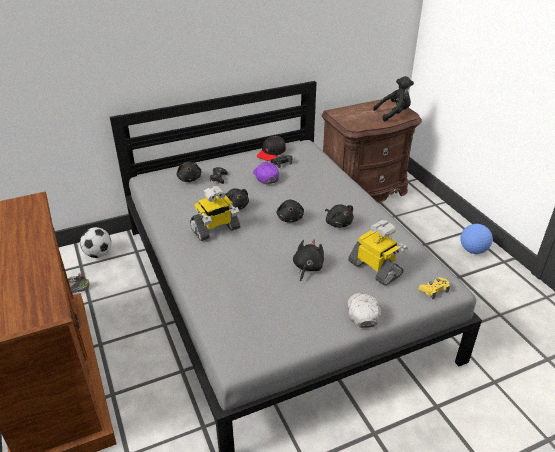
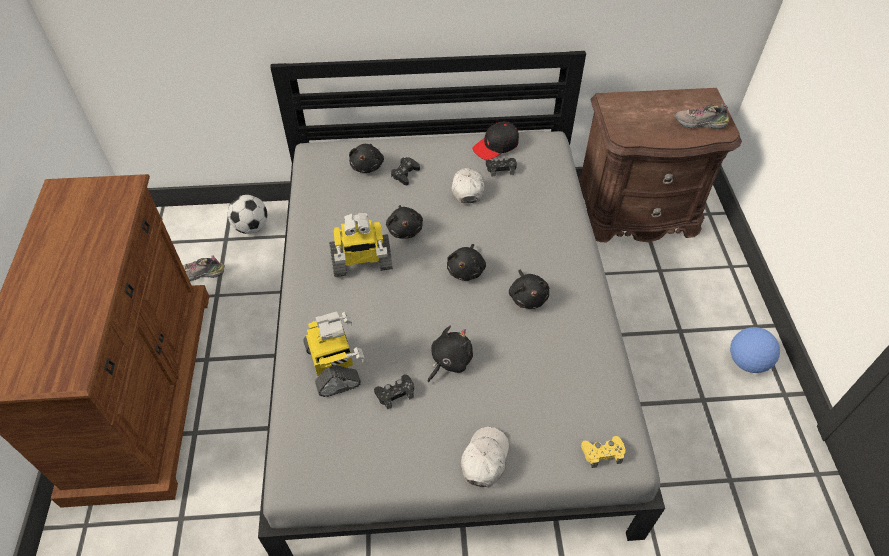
camera: 20 degrees right, 15 degrees up
purple cap [253,162,279,184] -> white cap [452,168,485,204]
toy robot [348,220,408,286] -> toy robot moved to [303,312,365,397]
black plush toy [373,76,414,121] -> shoe [675,104,729,129]
none -> black game controller [374,374,414,409]

